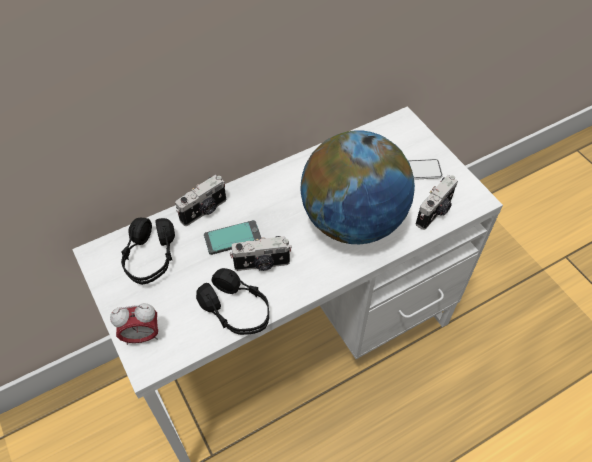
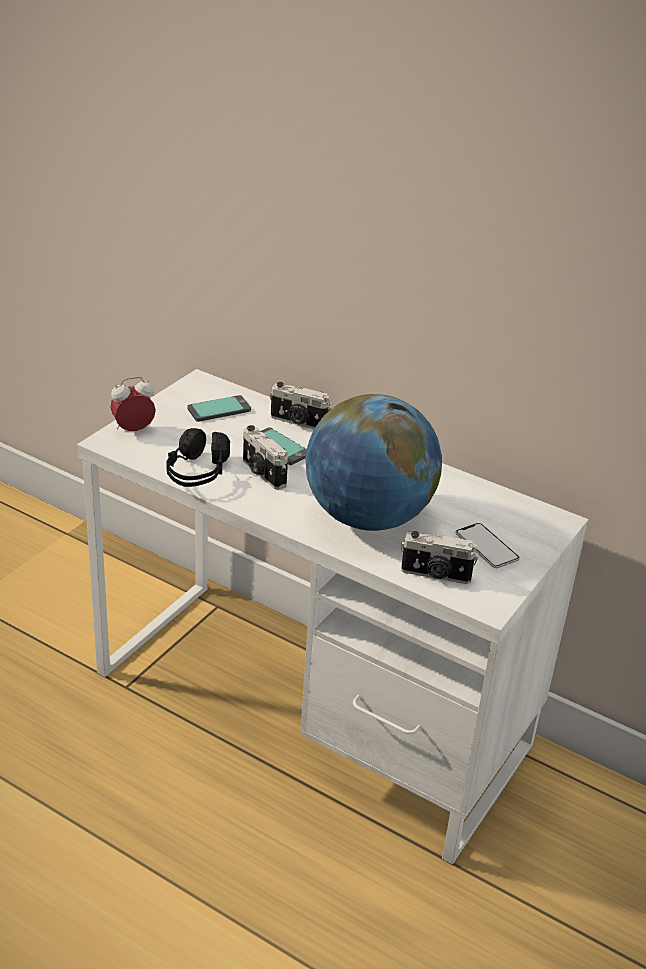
camera: 60 degrees right, 20 degrees down
alarm clock [110,303,158,345] -> alarm clock turned 105 degrees clockwise [111,377,156,431]
black headphones [121,218,175,285] -> phone [187,395,251,422]

